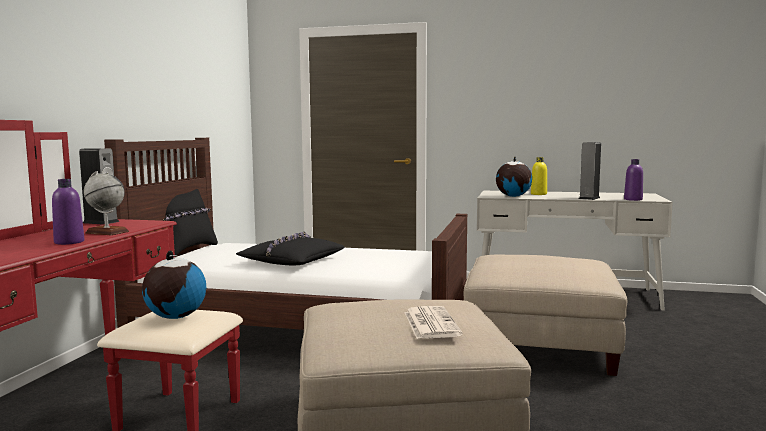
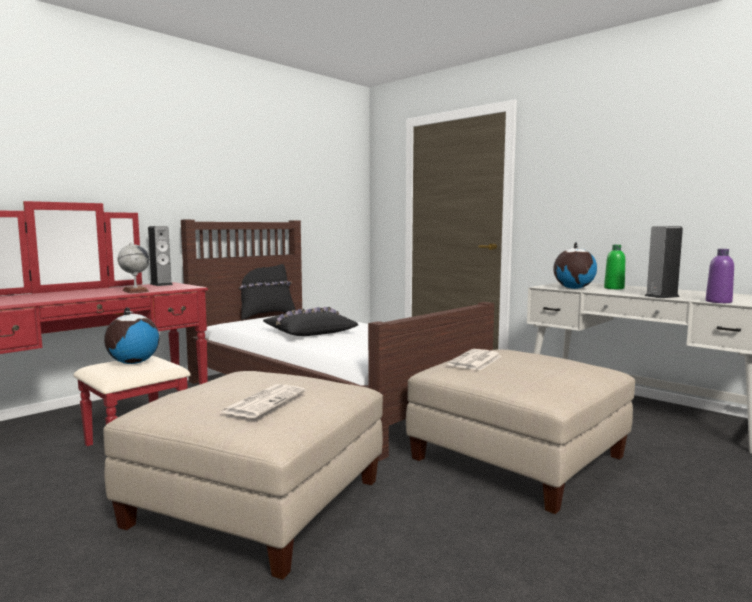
camera: 30 degrees right, 0 degrees up
purple bottle [52,179,84,245] -> none
yellow bottle [531,157,547,195] -> green bottle [604,245,625,289]
none -> newspaper [447,349,502,371]

